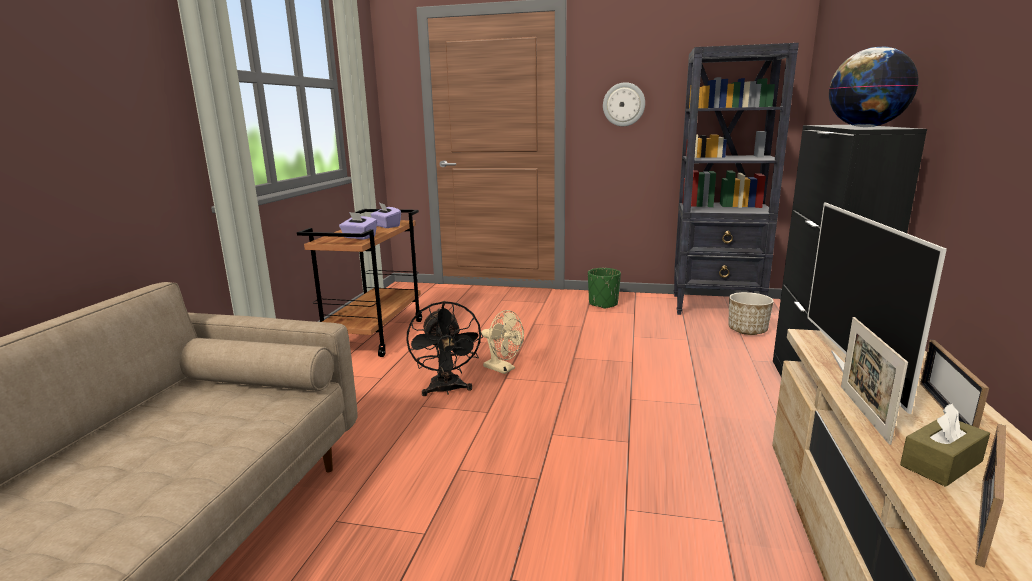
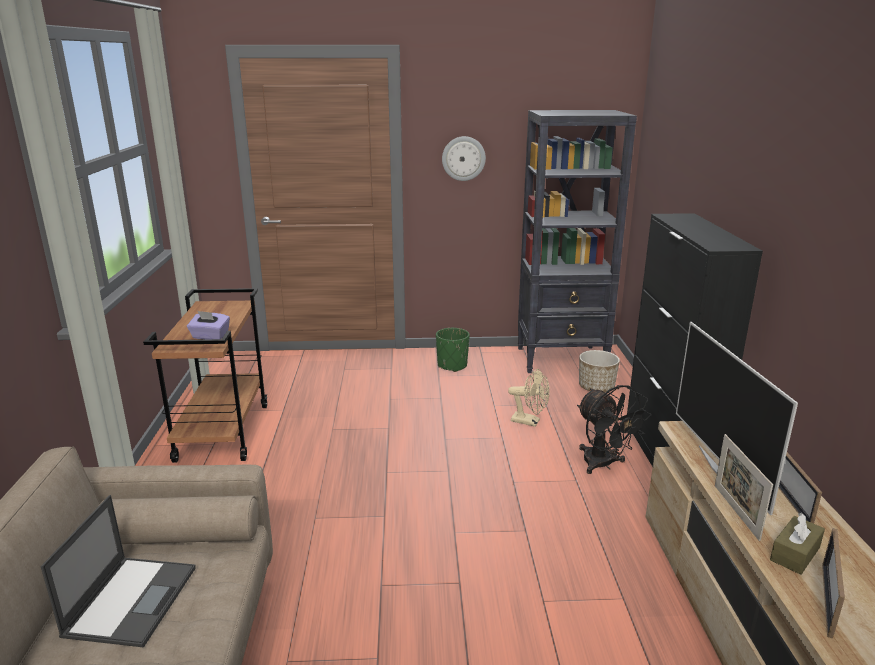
camera: 15 degrees left, 5 degrees up
purple tissue box [370,203,401,228] -> none
black fan [407,301,483,396] -> black fan moved to [577,385,651,474]
beige fan [481,310,524,374] -> beige fan moved to [508,369,550,427]
globe [829,47,919,127] -> none
none -> laptop [40,495,196,647]

